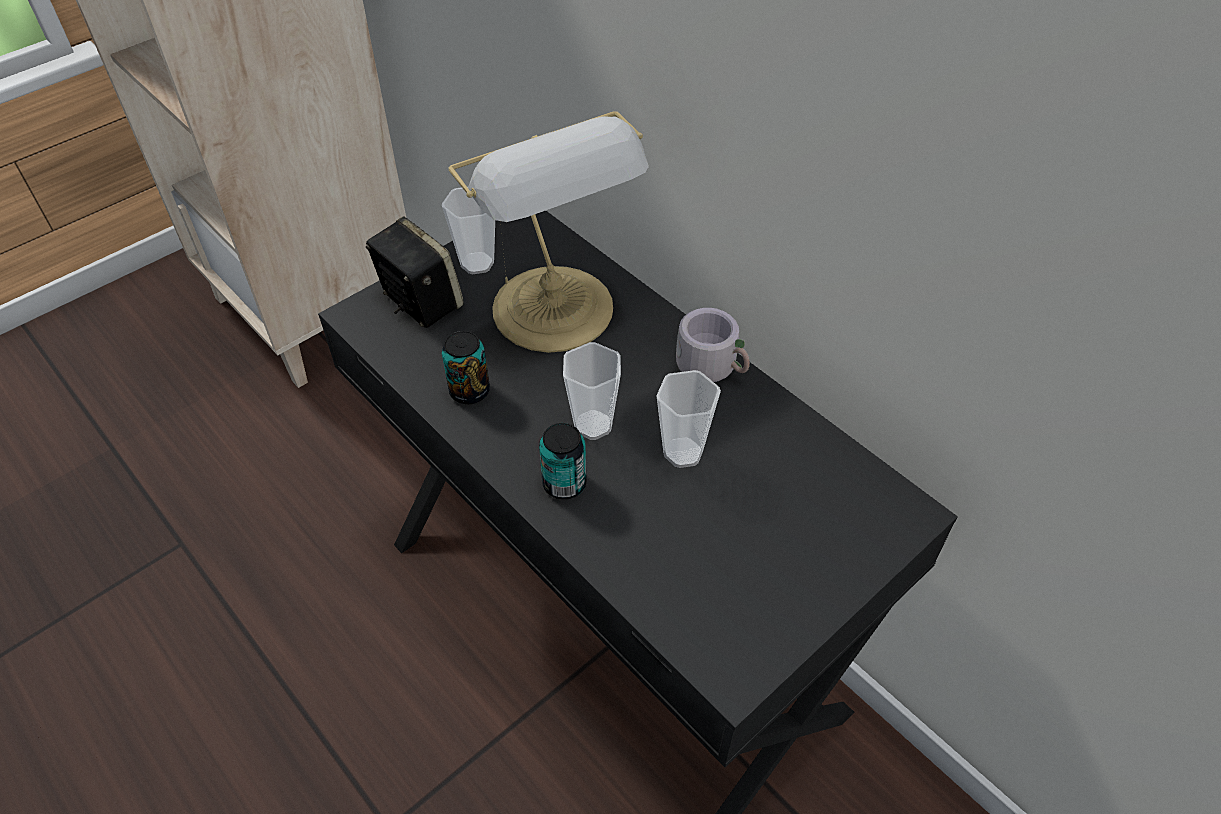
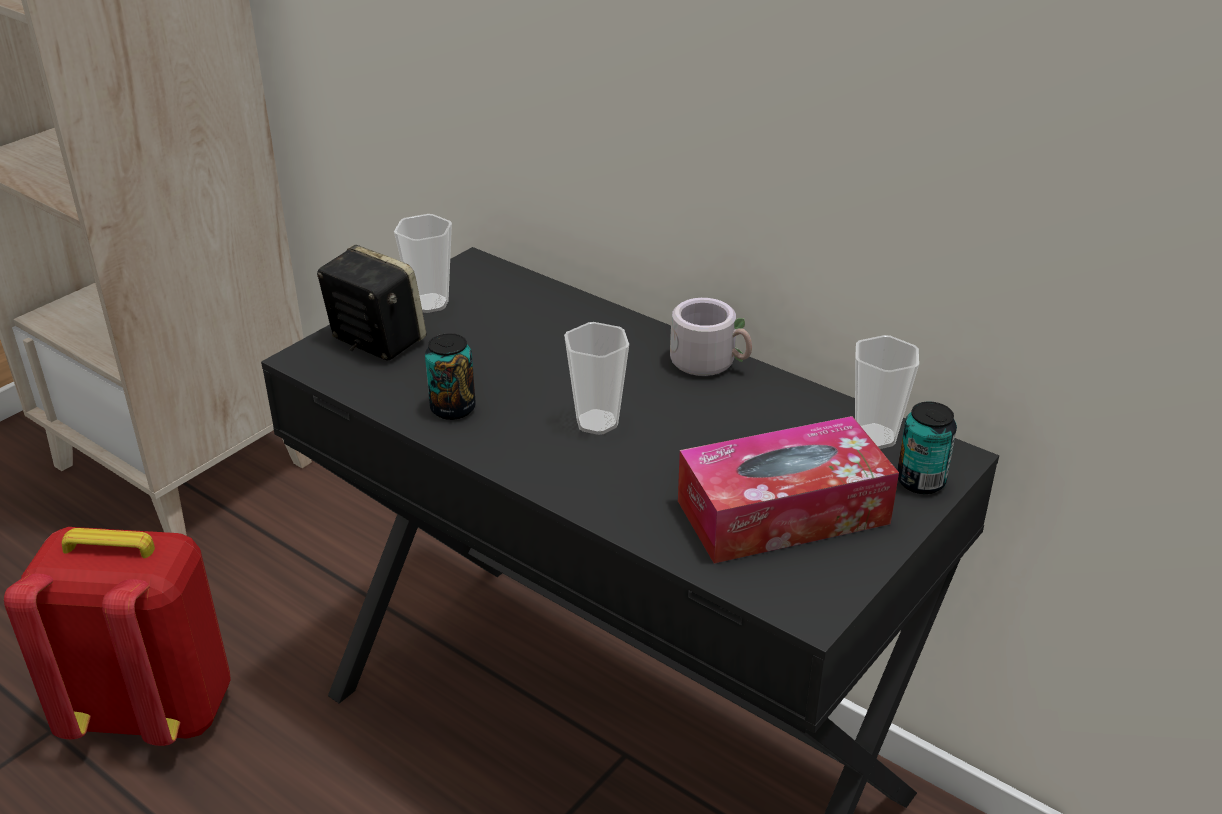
camera: 10 degrees left, 15 degrees down
table lamp [449,111,649,353] -> none
can [539,423,587,499] -> can moved to [897,402,957,494]
cup [656,370,721,468] -> cup moved to [855,335,919,449]
none -> red backpack [4,527,231,746]
none -> tissue box [678,416,899,564]

